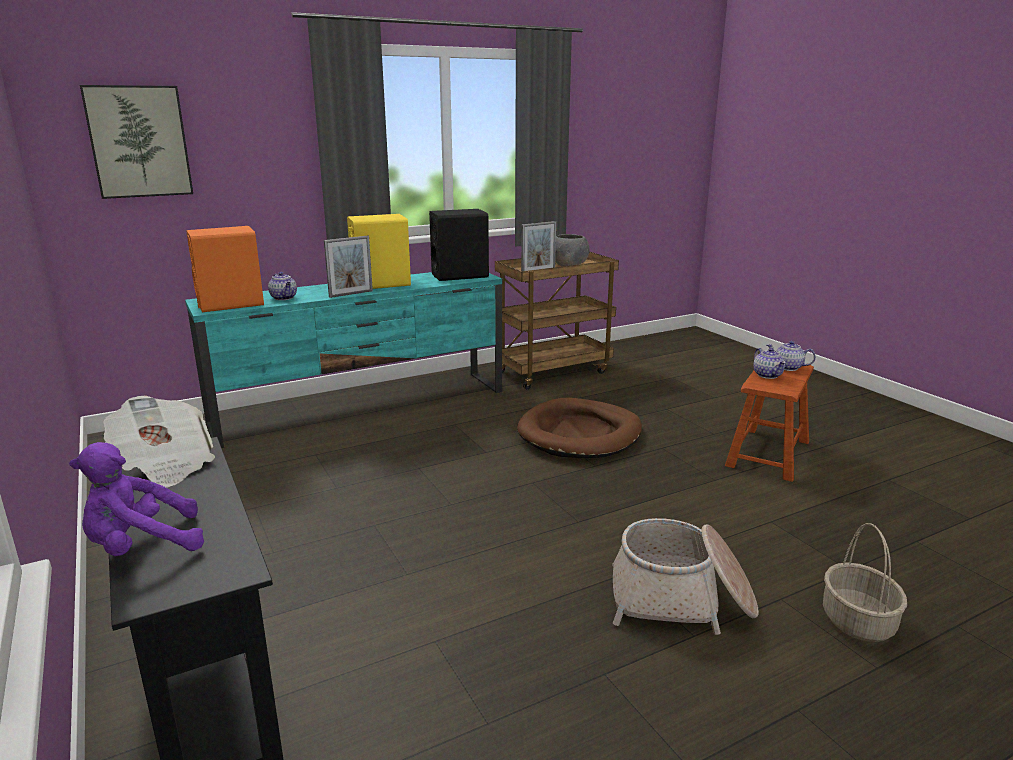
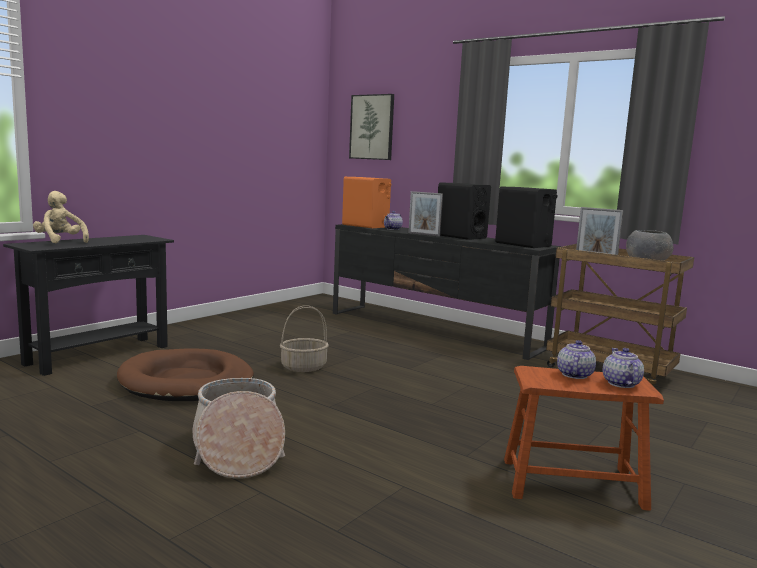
camera: 65 degrees right, 10 degrees down
purple plush toy [69,442,204,556] -> beige plush toy [33,191,89,243]
newspaper [103,396,215,488] -> none
turquoise tv stand [185,272,503,448] -> black tv stand [333,224,561,360]
yellow speaker [347,214,411,289] -> black speaker [438,182,491,240]
brown dog bed [517,397,642,458] -> brown dog bed moved to [117,348,254,401]
teapot [754,348,786,379] -> teapot turned 150 degrees clockwise [557,340,596,379]
basket [823,523,907,642] -> basket moved to [280,305,329,372]

